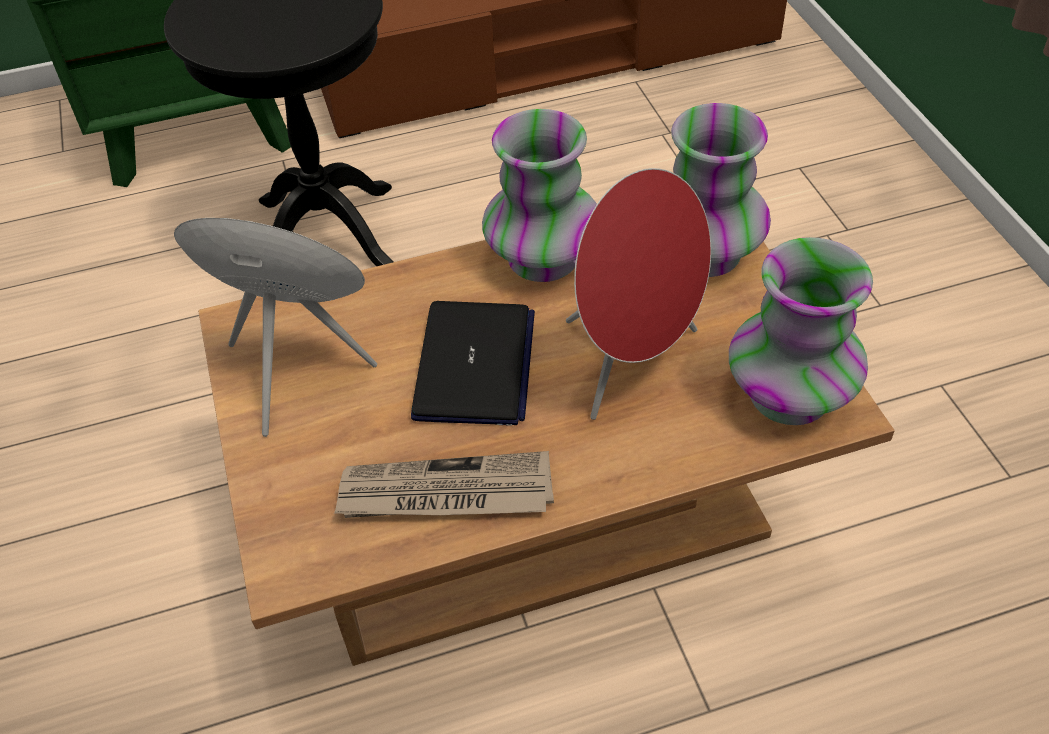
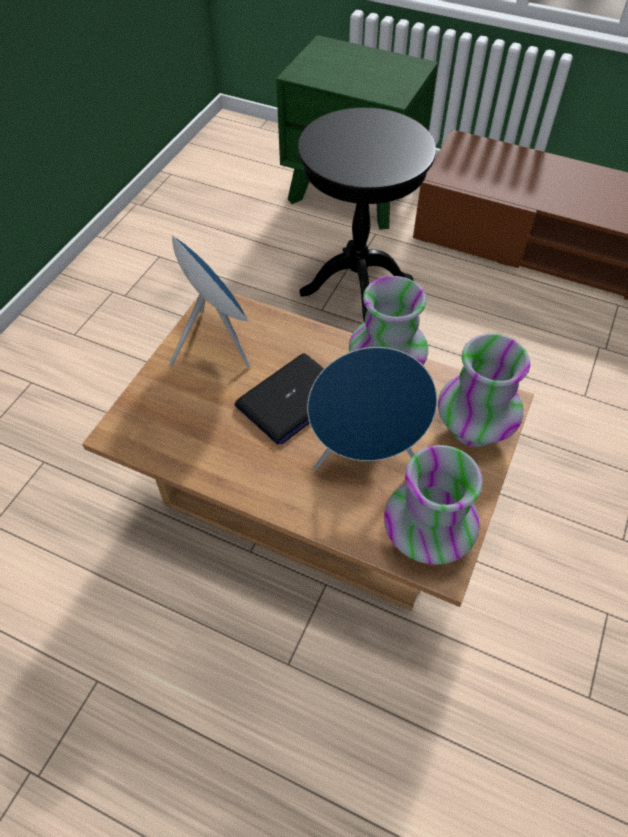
camera: 40 degrees right, 5 degrees up
newspaper [334,451,554,518] -> none
red speaker [566,168,711,420] -> blue speaker [307,347,437,471]

